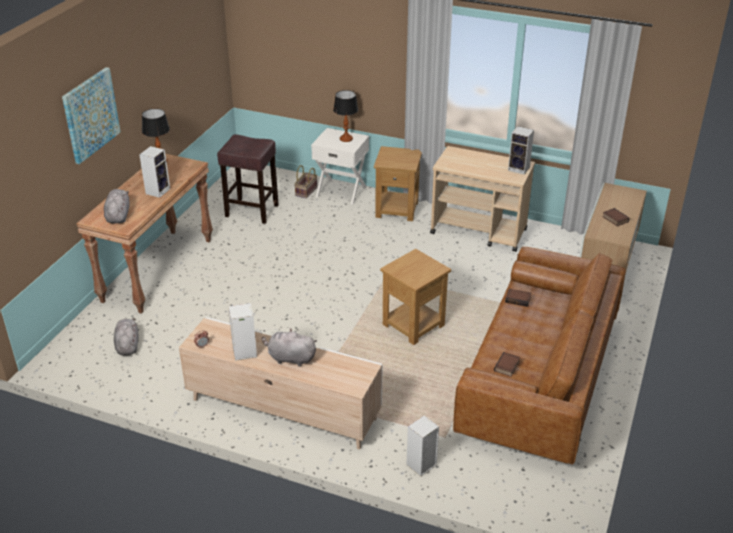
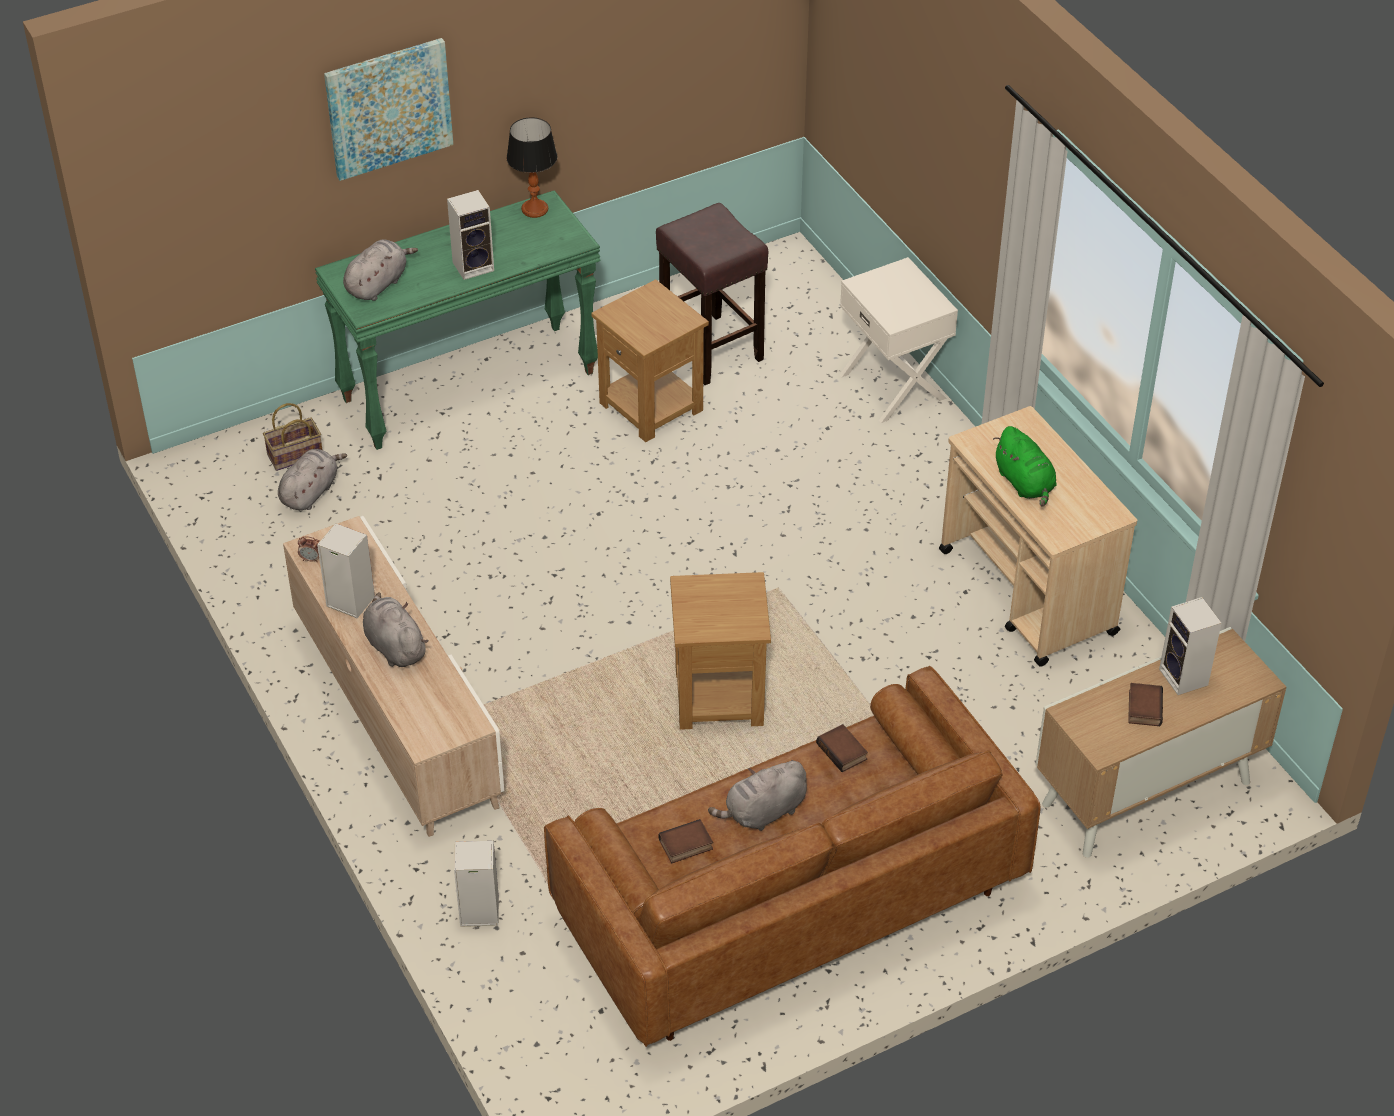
camera: 40 degrees right, 10 degrees up
brown console table [76,154,213,314] -> green console table [315,190,600,450]
basket [294,165,317,198] -> basket moved to [263,403,322,471]
table lamp [333,90,358,142] -> none
brown side table [374,146,422,221] -> brown side table moved to [591,279,709,442]
speaker [508,126,534,175] -> speaker moved to [1159,597,1222,695]
none -> grey plush toy [708,760,807,831]
none -> green plush toy [993,426,1057,507]

